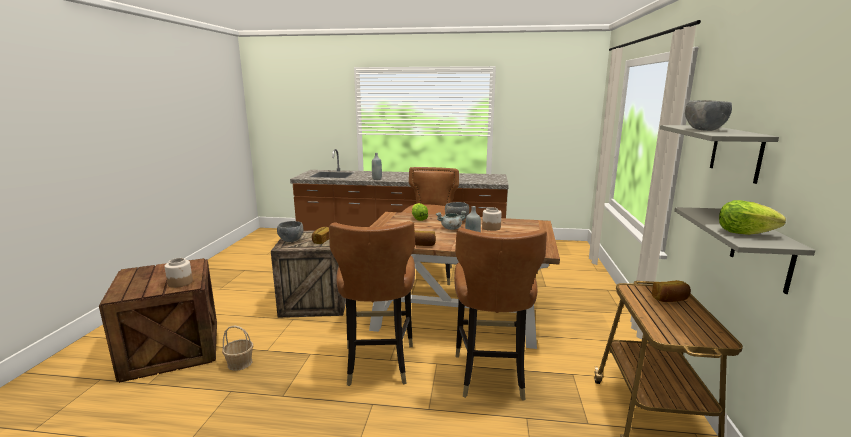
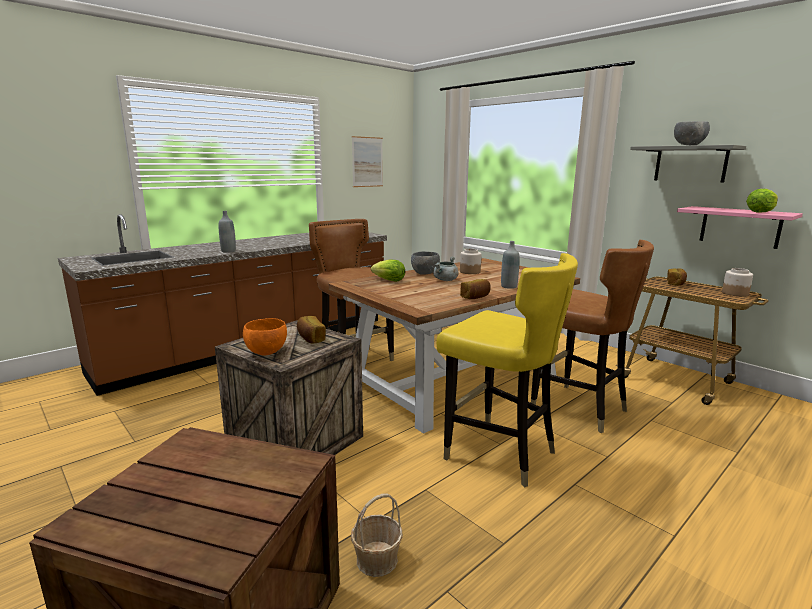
camera: 50 degrees left, 0 degrees up
jar [165,258,193,288] -> jar moved to [722,268,753,297]
grey bowl [277,221,303,242] -> orange bowl [243,318,287,356]
brown chair [329,221,415,386] -> yellow chair [436,253,578,487]
grey shelf [674,207,815,294] -> pink shelf [677,206,803,249]
none -> picture [352,136,383,187]

